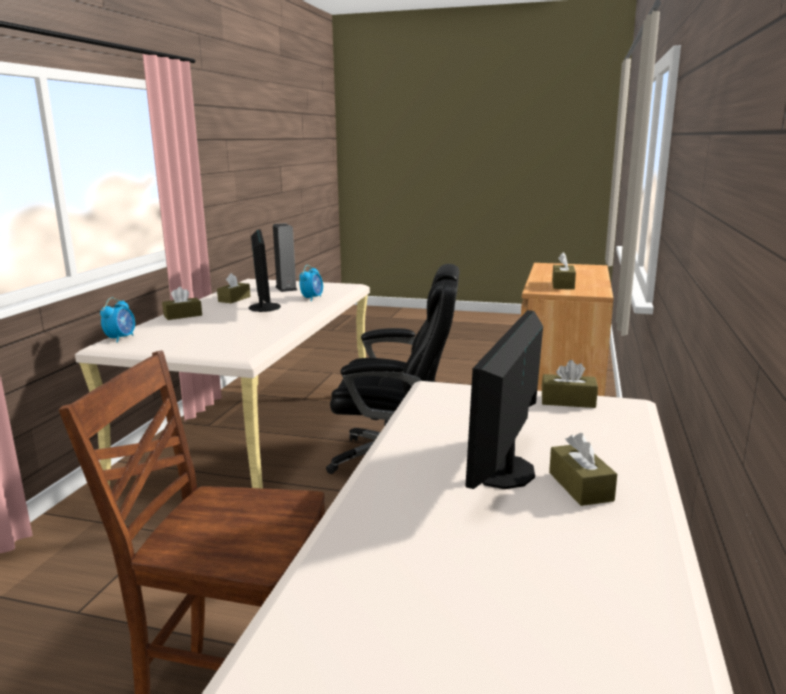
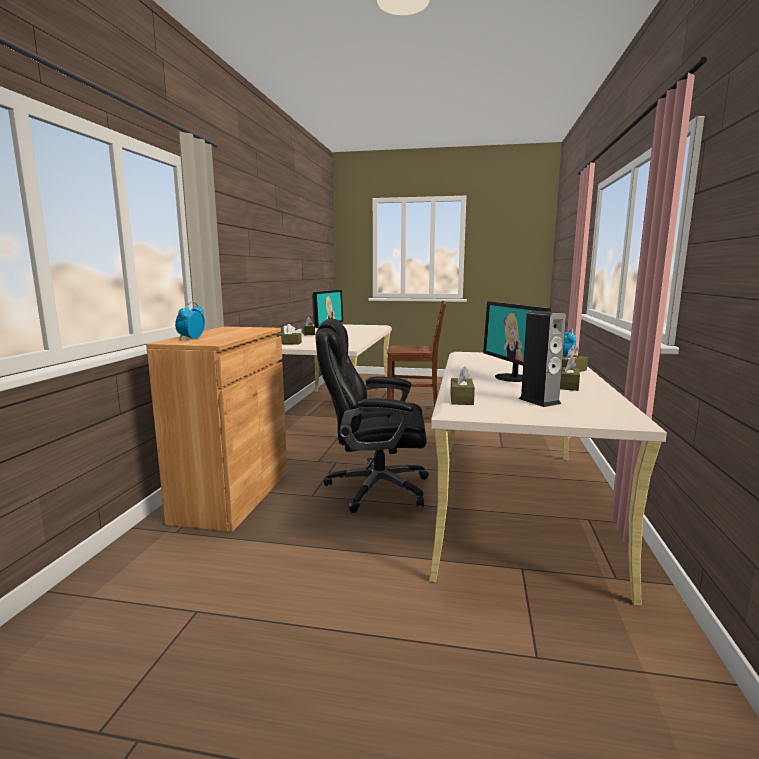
camera: 175 degrees right, 5 degrees down
alarm clock [299,265,323,301] -> alarm clock moved to [175,301,205,341]
brown tissue box [552,252,576,289] -> brown tissue box moved to [450,366,475,405]

